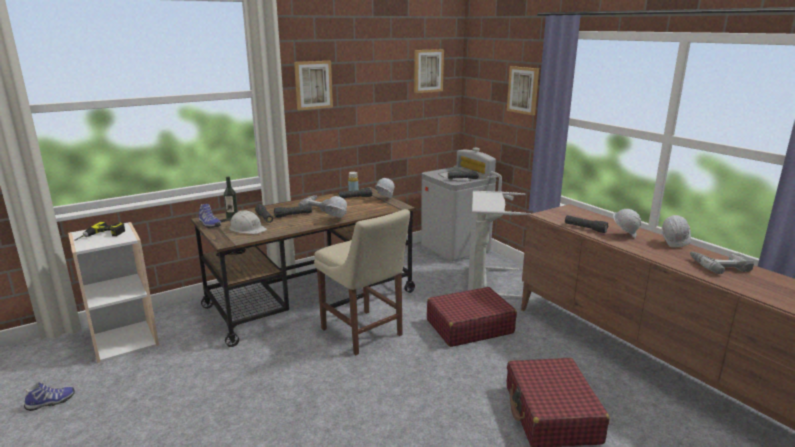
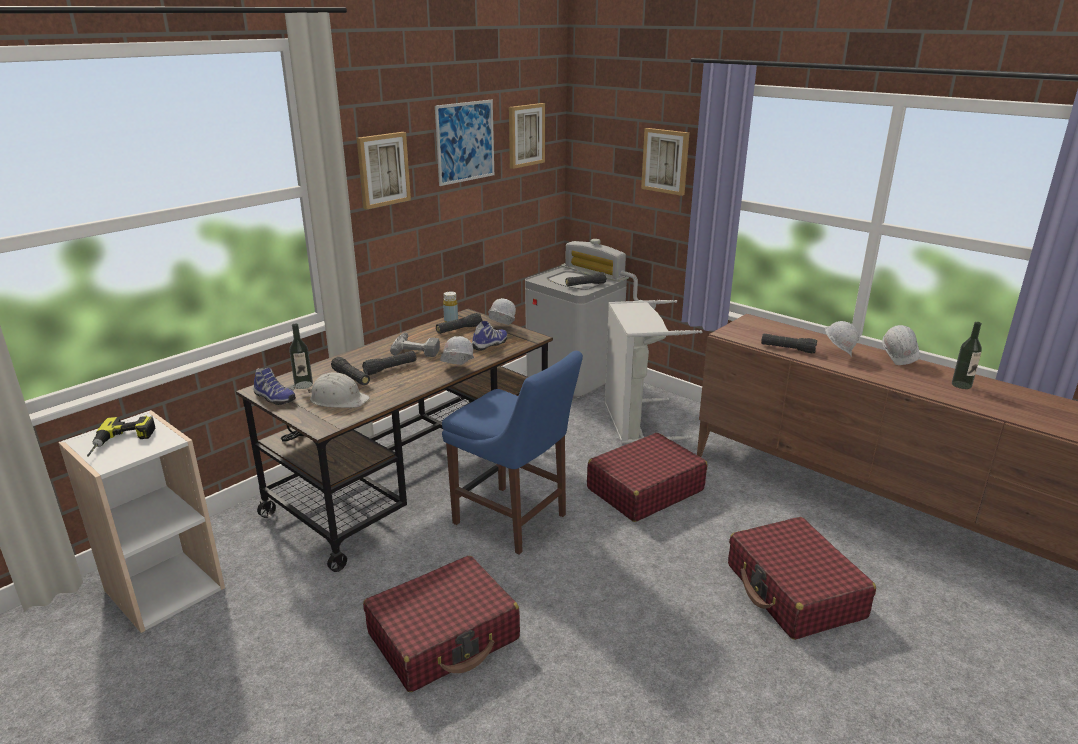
camera: 15 degrees left, 5 degrees up
shoe [24,382,75,411] -> shoe moved to [472,321,507,351]
beige chair [314,209,410,355] -> blue chair [442,351,583,554]
power drill [690,252,754,274] -> bottle [952,322,982,389]
none -> red suitcase [363,556,520,692]
none -> picture [435,100,494,186]

